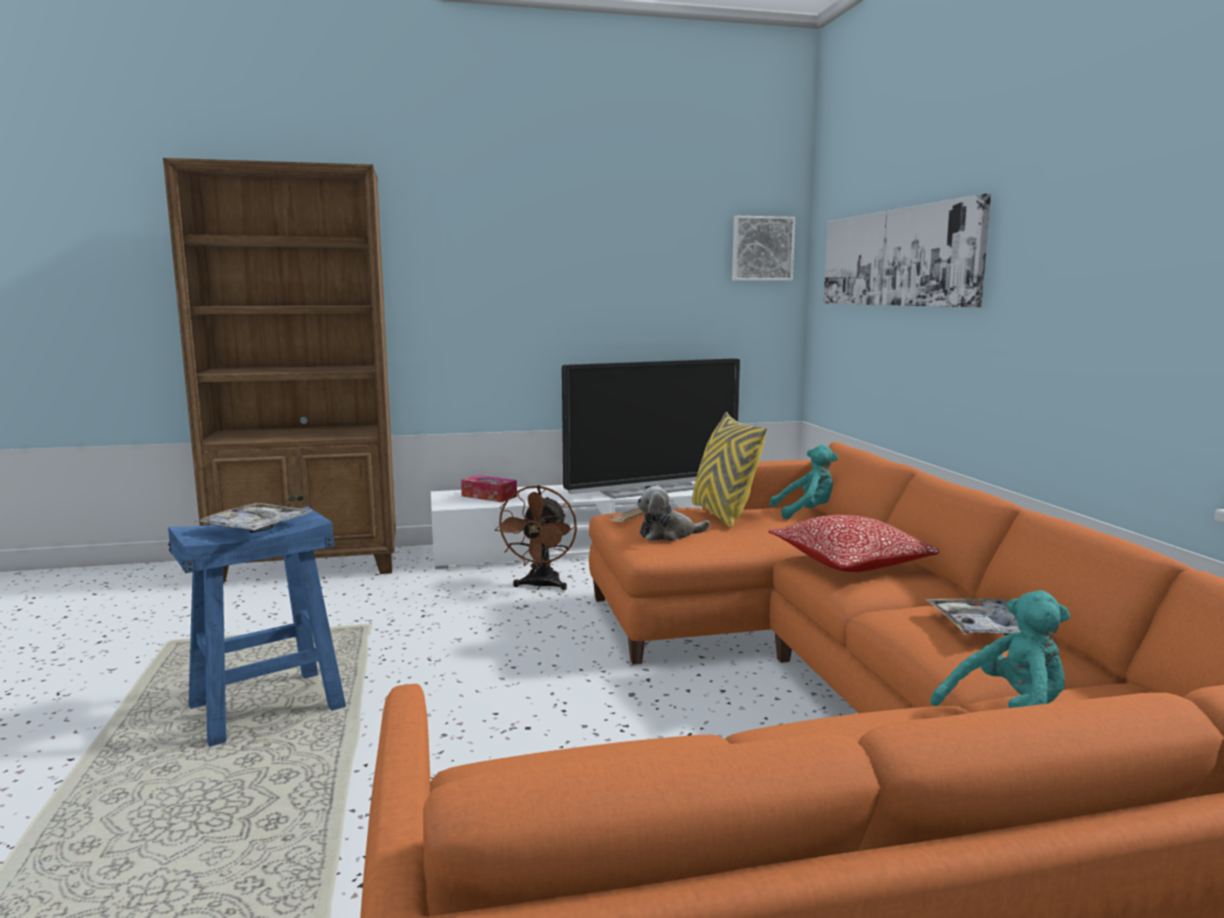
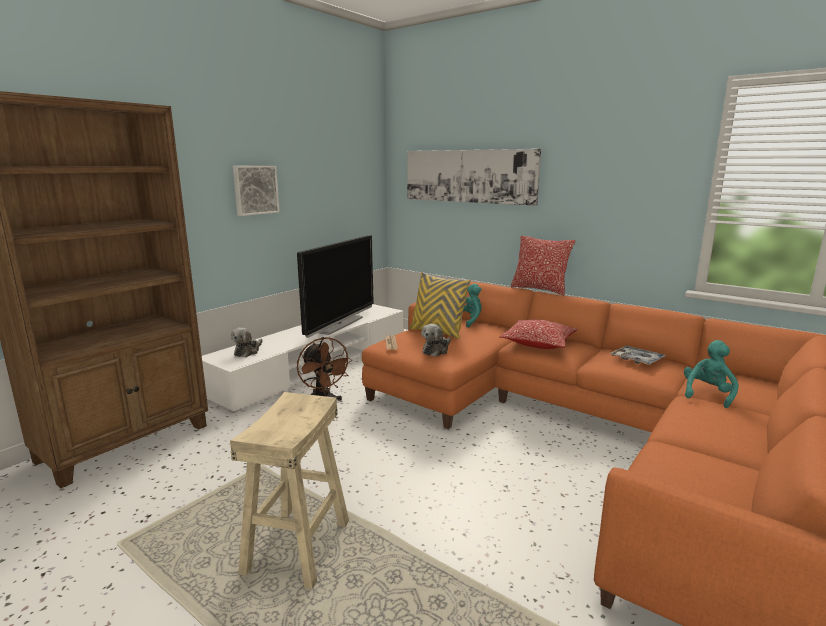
camera: 40 degrees left, 5 degrees up
blue stool [168,506,346,747] -> beige stool [230,392,349,589]
tray [195,503,312,532] -> none
tissue box [461,475,517,502] -> plush toy [231,327,262,357]
picture [732,216,795,281] -> picture moved to [233,166,280,216]
none -> pillow [511,236,576,295]

